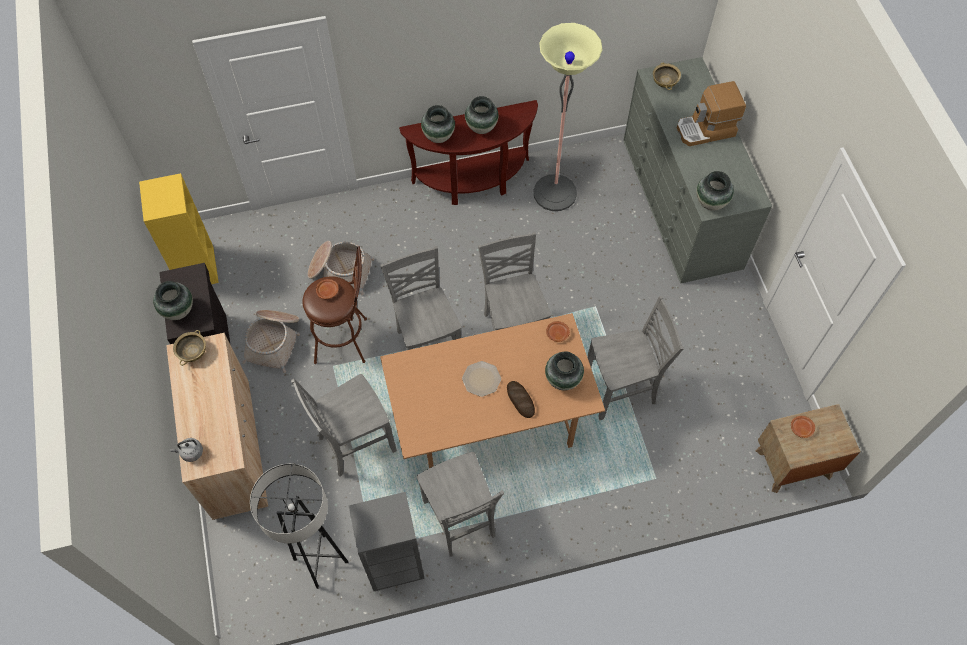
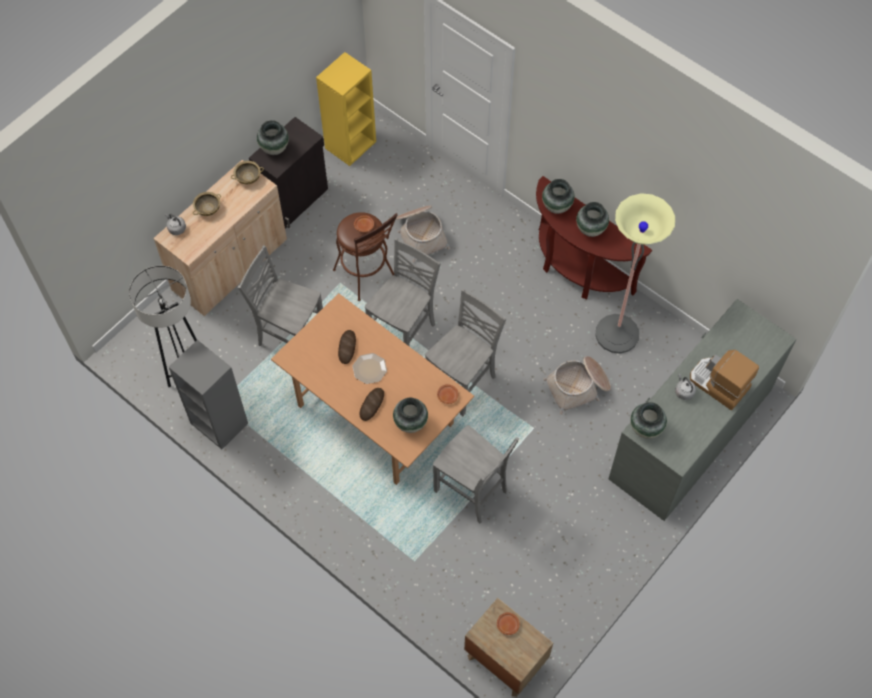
camera: 55 degrees right, 0 degrees up
basket [242,310,300,373] -> basket moved to [543,356,611,415]
grey chair [416,452,504,557] -> none
beige bowl [653,63,681,90] -> beige bowl moved to [193,192,221,216]
none -> bread [338,330,356,364]
none -> grey kettle [675,374,696,400]

